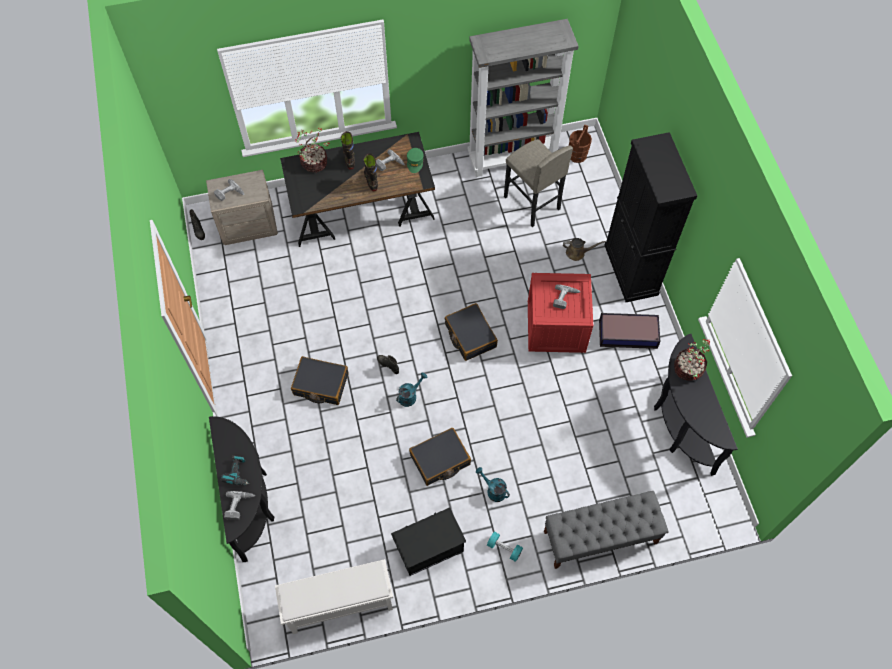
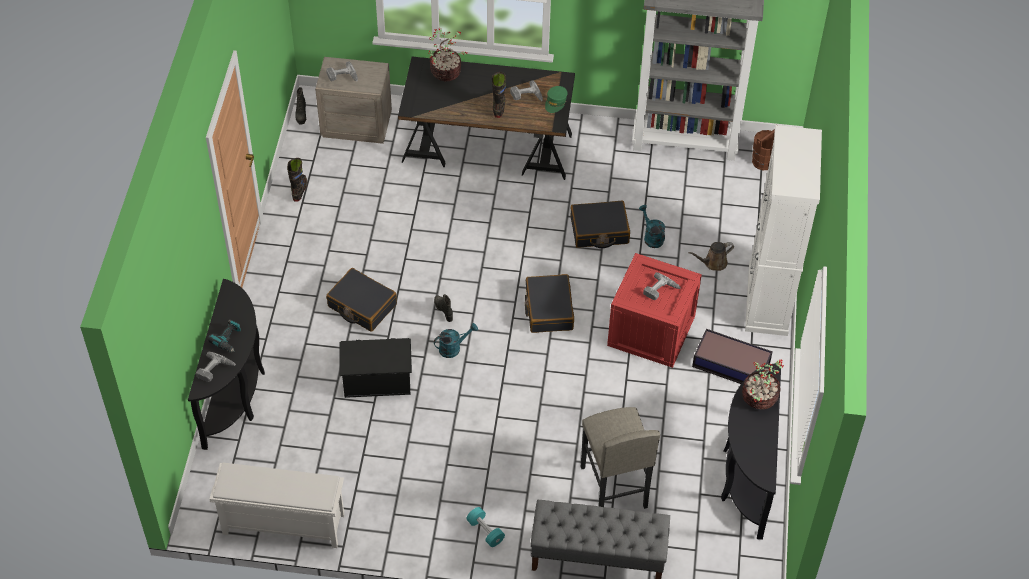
camera: 20 degrees right, 10 degrees down
black boot [341,131,355,170] -> black boot moved to [287,158,307,202]
black storage box [391,507,466,576] -> black storage box moved to [339,338,412,398]
black suitcase [409,428,471,486] -> black suitcase moved to [571,201,630,248]
turquoise watering can [476,467,510,502] -> turquoise watering can moved to [639,205,665,248]
grey stool [504,139,573,227] -> grey stool moved to [581,407,660,509]
brown watering can [563,238,605,261] -> brown watering can turned 135 degrees clockwise [688,242,734,271]
black cabinet [604,132,697,302] -> white cabinet [745,125,822,336]

